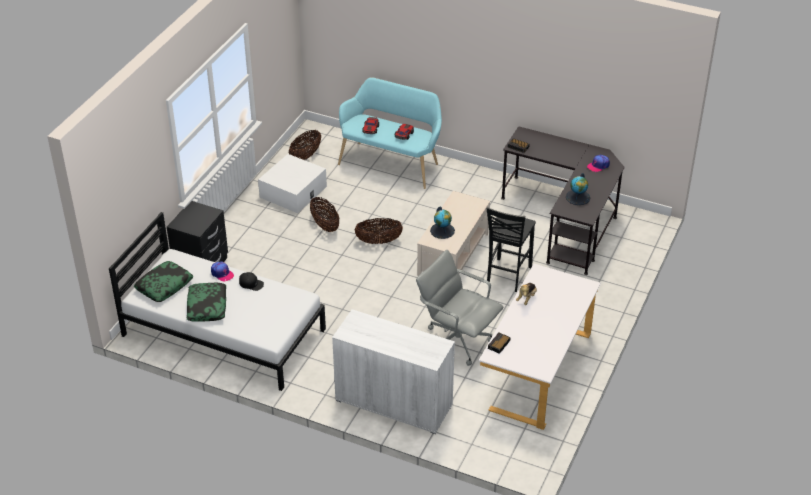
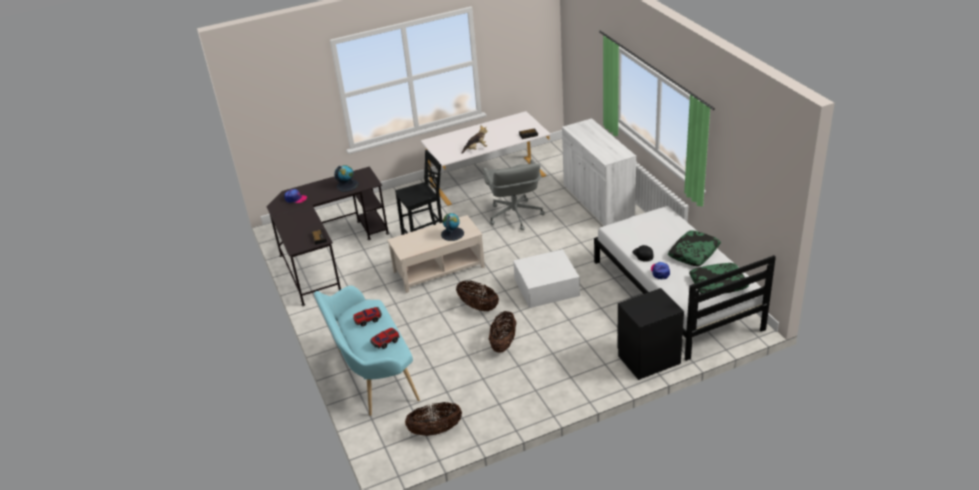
camera: 135 degrees left, 5 degrees down
white storage box [258,154,327,213] -> white storage box moved to [513,249,580,308]

